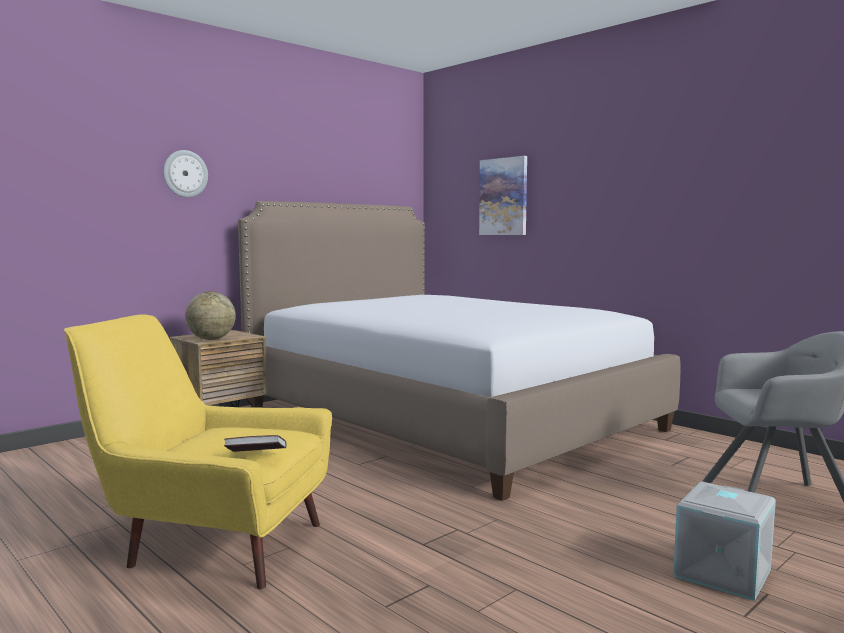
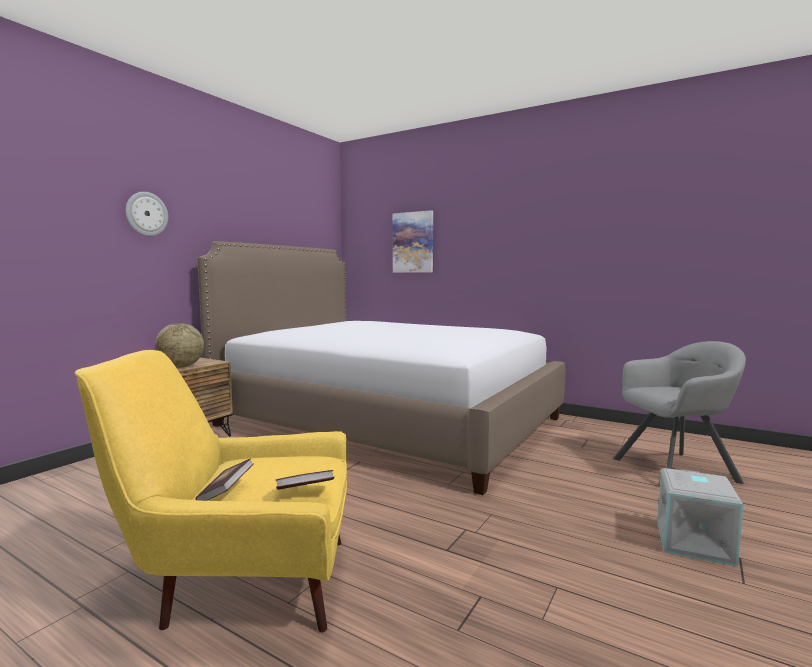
camera: 15 degrees left, 0 degrees up
none -> book [195,458,253,501]

